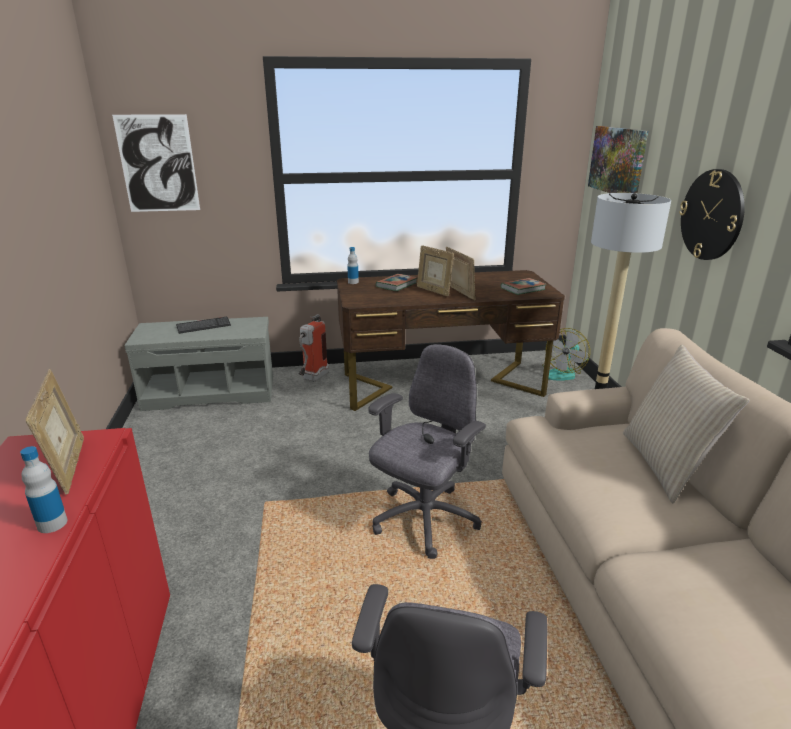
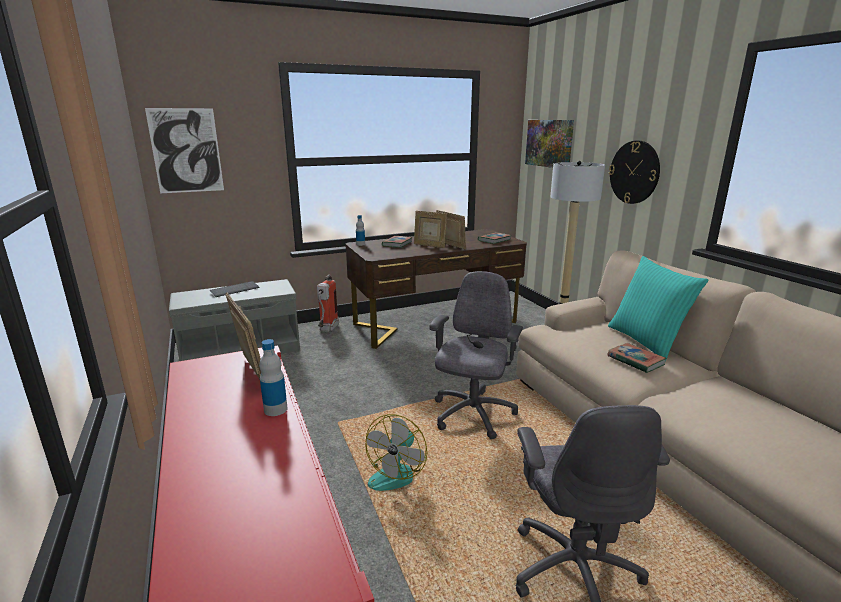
camera: 15 degrees left, 5 degrees down
fan [542,328,590,381] -> fan moved to [365,414,427,491]
beige pillow [623,344,750,503] -> turquoise pillow [608,256,708,361]
none -> book [608,343,667,373]

